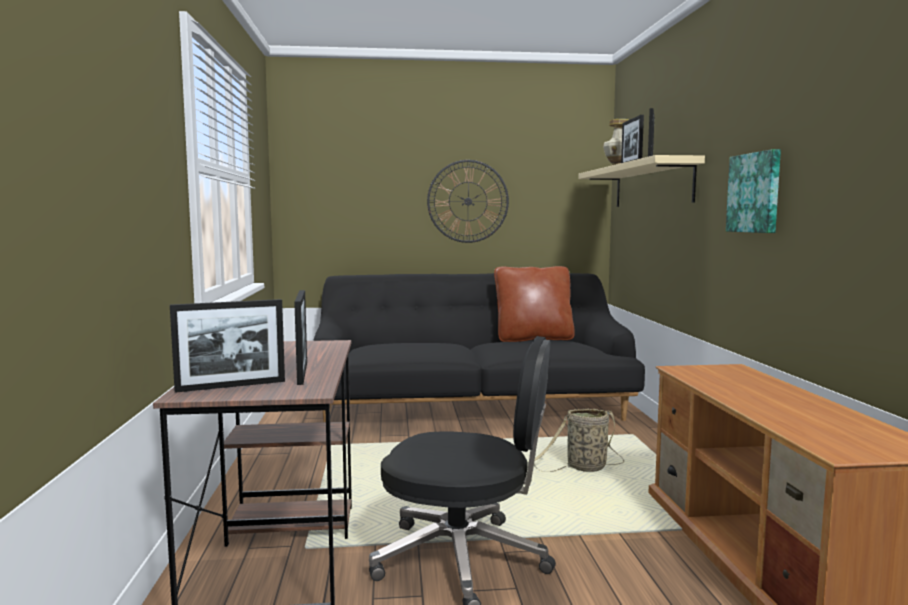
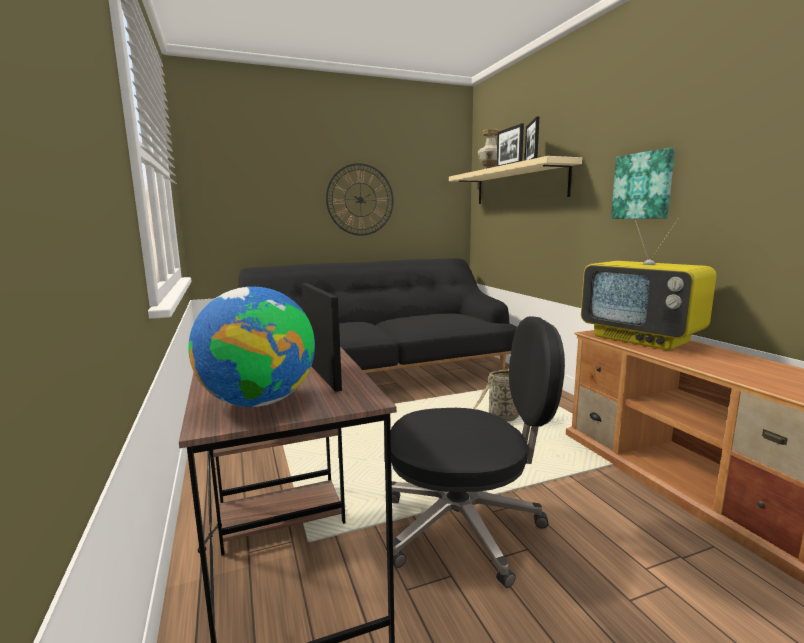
camera: 15 degrees left, 5 degrees up
picture frame [170,299,285,393] -> globe [188,287,315,407]
brown pillow [494,266,575,342] -> none
none -> television [581,218,716,350]

